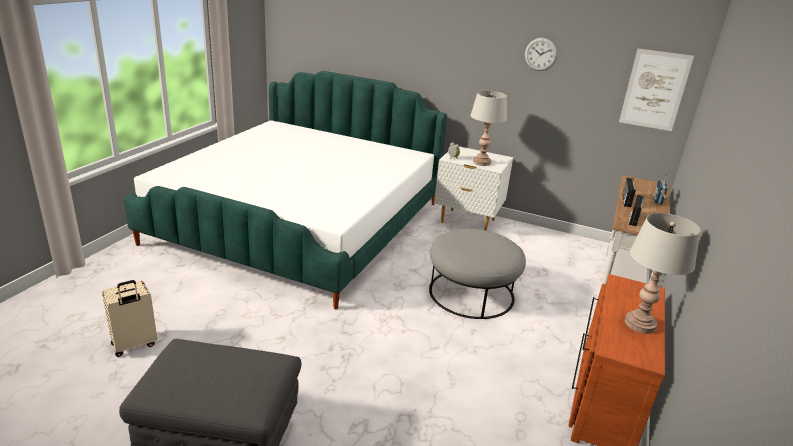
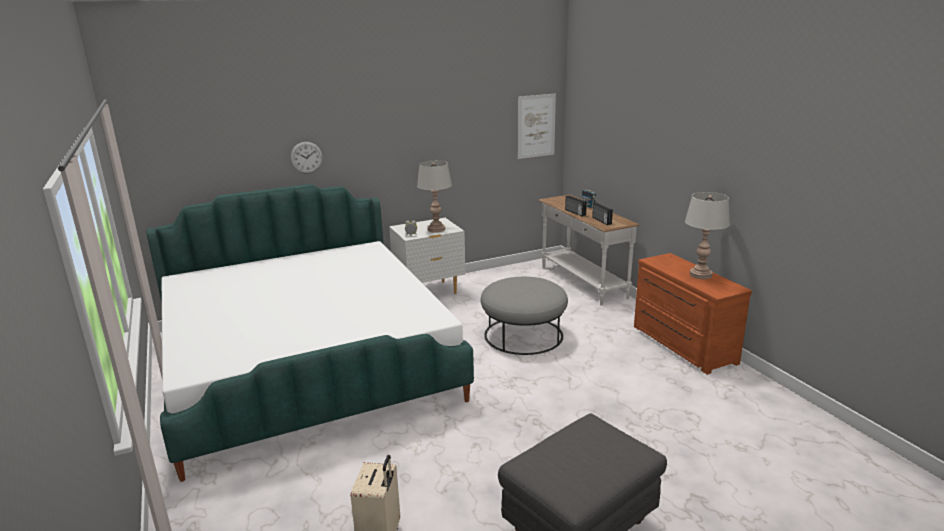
camera: 45 degrees left, 5 degrees down
wall clock [525,38,557,71] -> wall clock moved to [290,142,323,174]

